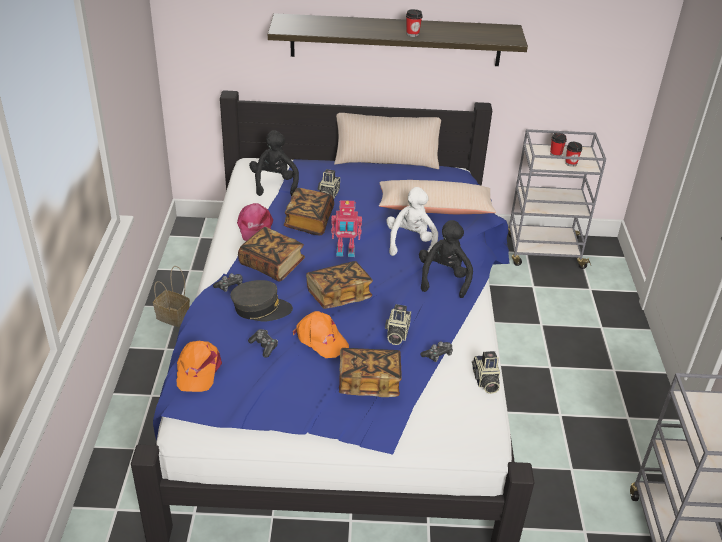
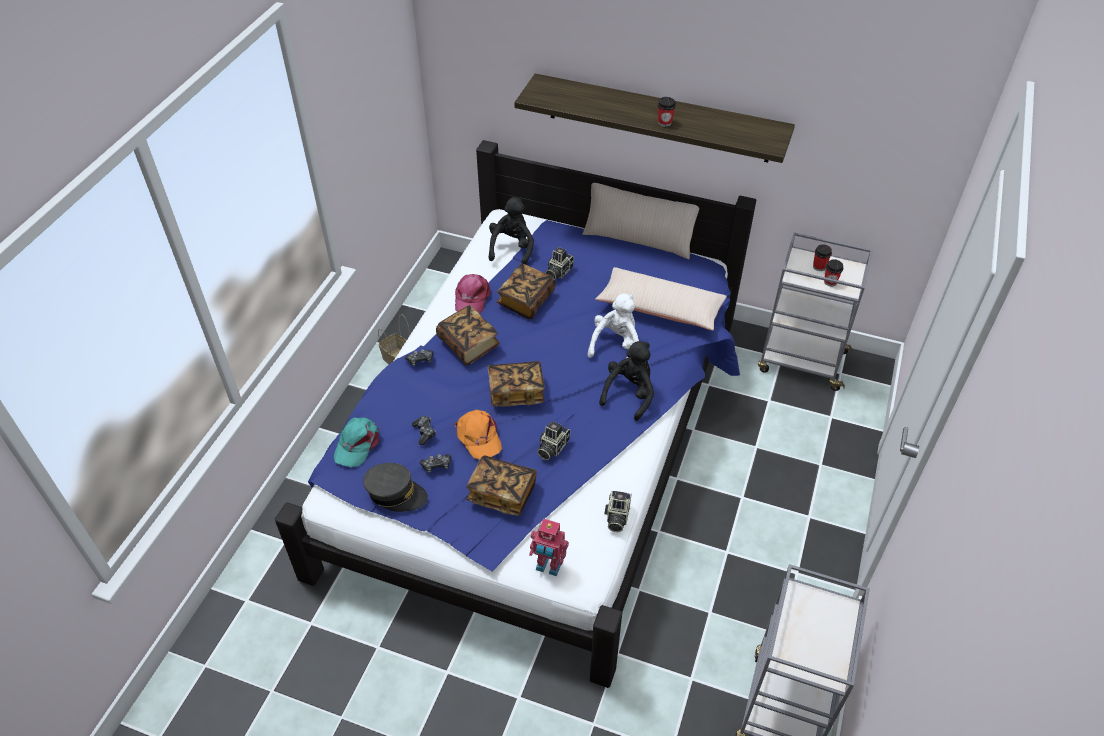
camera: 20 degrees right, 10 degrees up
orange cap [177,341,222,392] -> turquoise cap [334,417,379,467]
grey cap [231,280,293,321] -> grey cap moved to [363,463,428,512]
toy robot [331,200,362,257] -> toy robot moved to [529,518,569,576]
game controller [420,341,453,362] -> game controller moved to [420,454,451,473]

